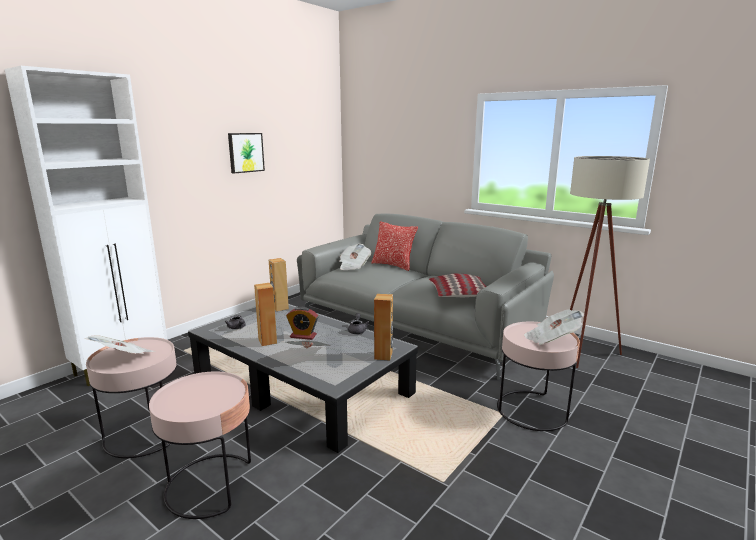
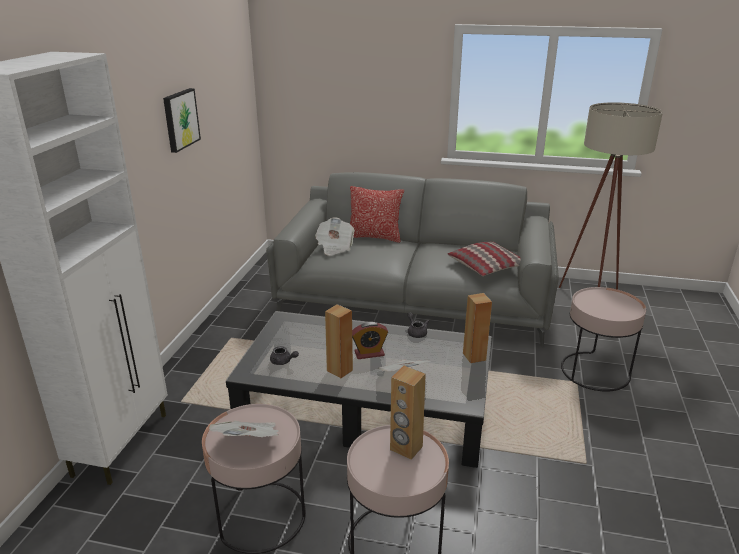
camera: 25 degrees left, 10 degrees up
brown speaker [269,258,289,312] -> brown speaker moved to [390,366,426,460]
newspaper [524,310,584,345] -> none

